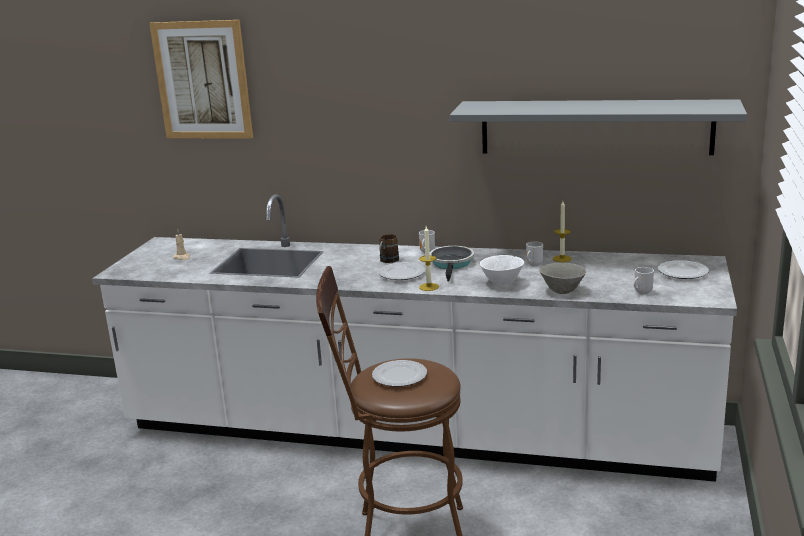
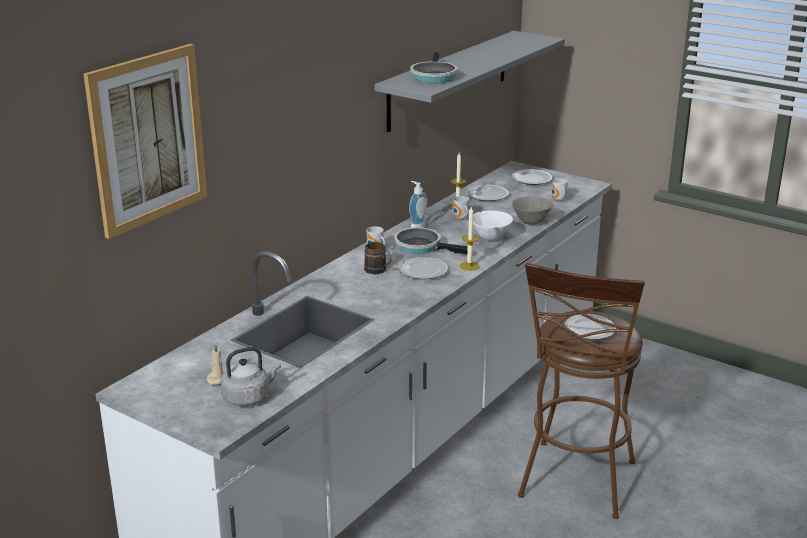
camera: 70 degrees left, 5 degrees up
none -> grey kettle [221,347,281,406]
none -> soap dispenser [409,181,427,228]
none -> frying pan [410,52,457,84]
none -> plate [467,185,509,201]

